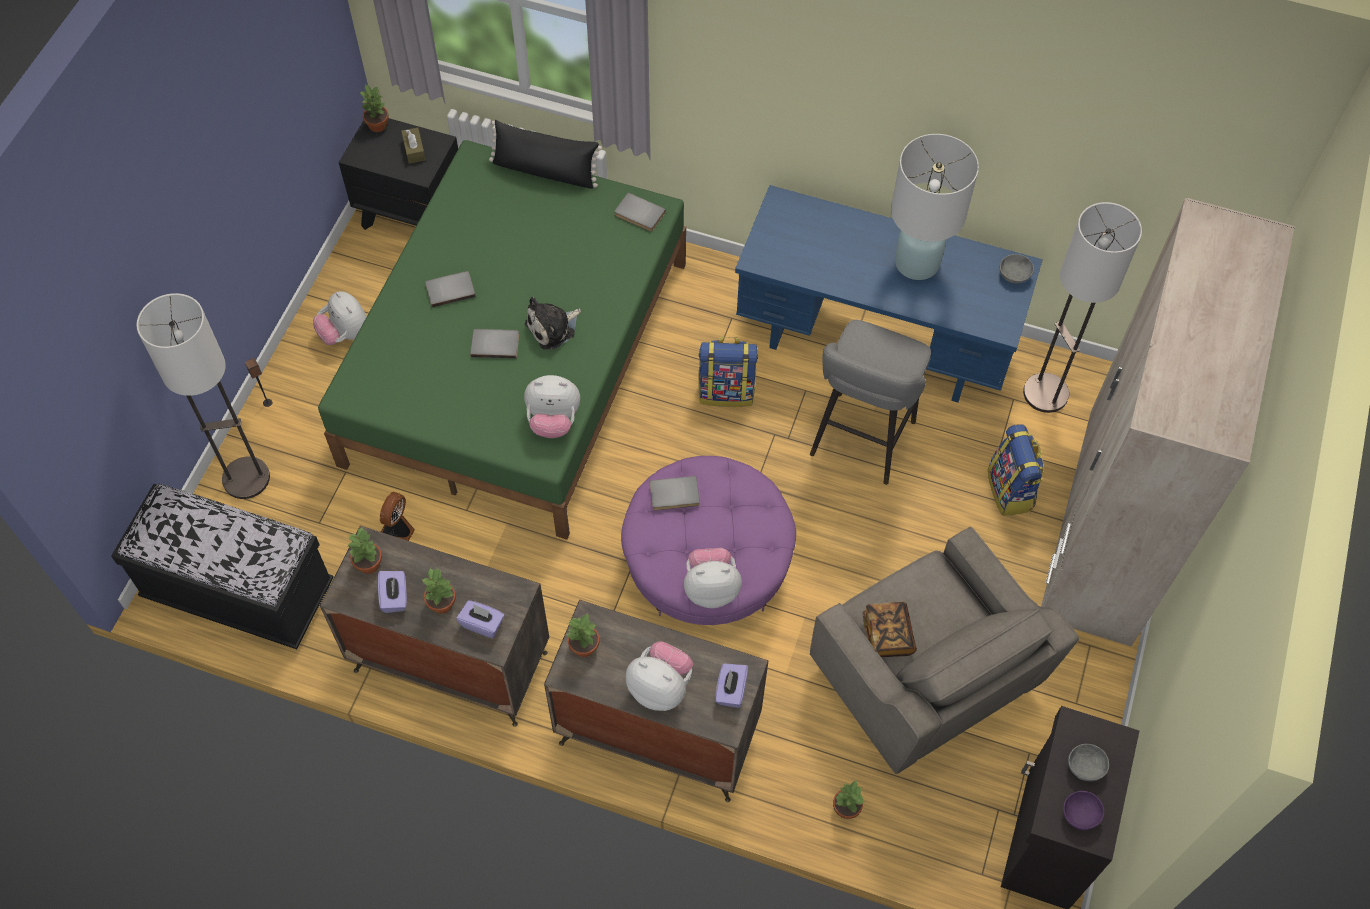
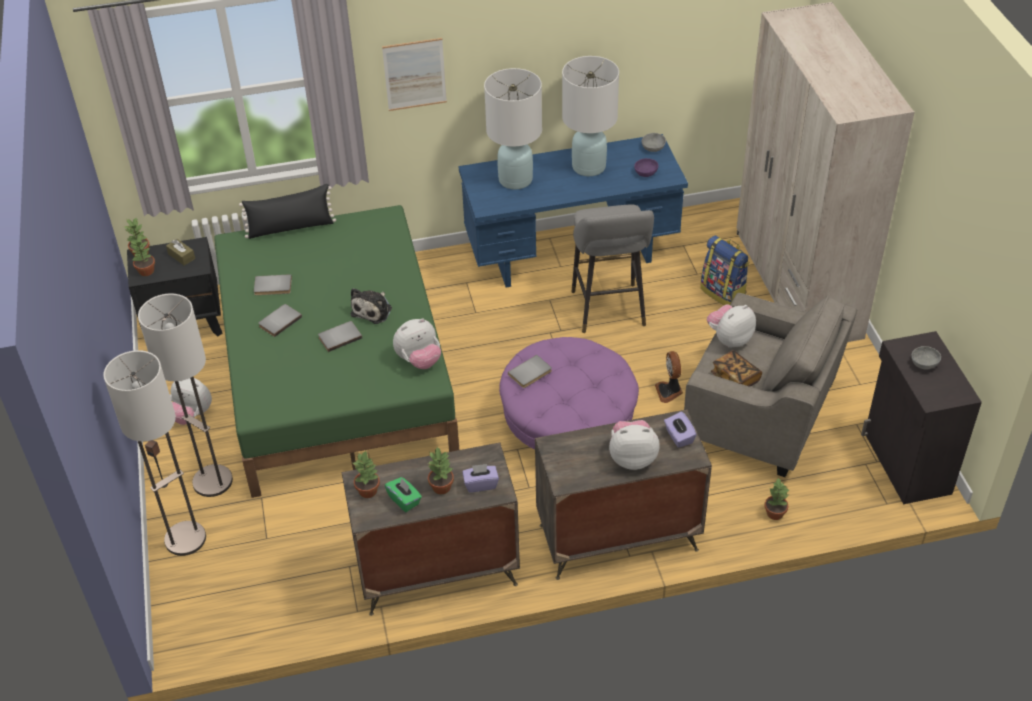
camera: 30 degrees left, 15 degrees down
black bench [111,484,333,649] -> none
purple tissue box [378,571,407,613] -> green tissue box [385,477,422,512]
fan [380,492,415,541] -> fan moved to [655,351,683,403]
potted plant [566,613,599,657] -> potted plant moved to [129,235,155,276]
grey book [614,192,666,232] -> grey book moved to [254,274,292,295]
plush toy [684,548,742,608] -> plush toy moved to [707,304,756,348]
backpack [698,337,758,407] -> none
floor lamp [1023,202,1142,413] -> floor lamp moved to [138,293,233,497]
purple bowl [1063,791,1104,830] -> purple bowl moved to [634,158,658,177]
none -> picture [382,38,447,111]
none -> white table lamp [484,68,542,189]

